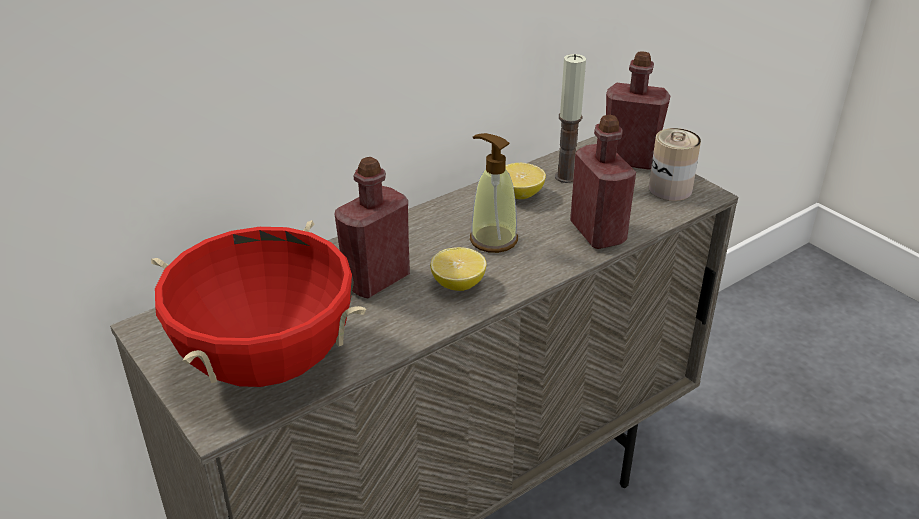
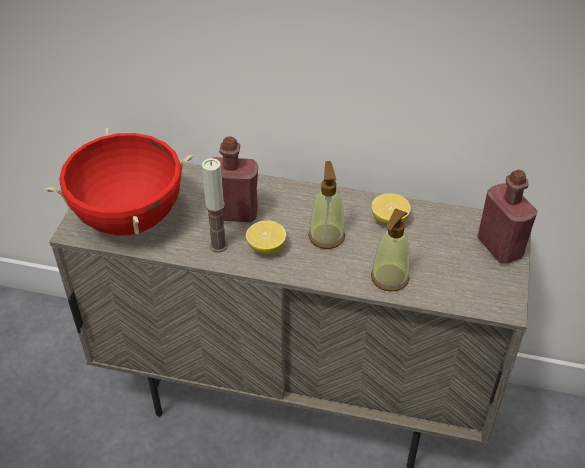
camera: 50 degrees right, 10 degrees up
candle [555,54,586,183] -> candle moved to [202,158,228,252]
red bottle [570,115,636,249] -> soap dispenser [371,209,410,292]
can [649,128,701,201] -> none

